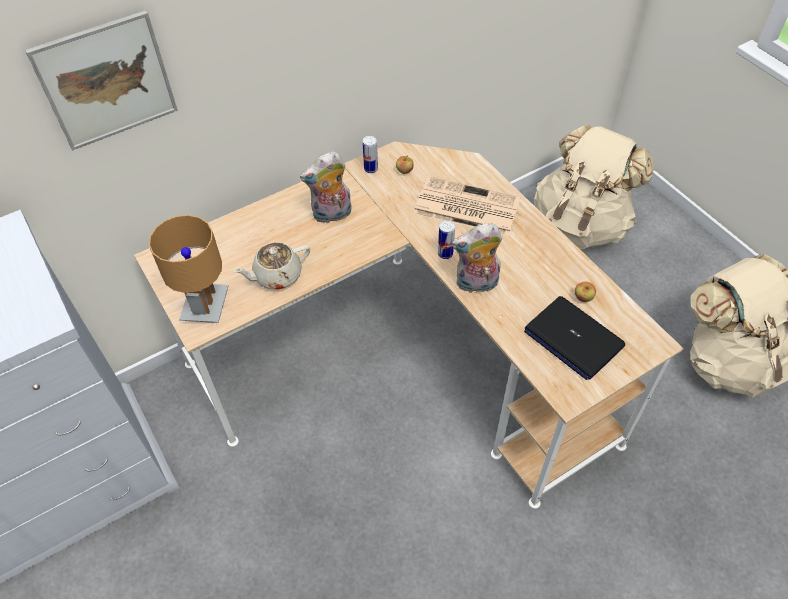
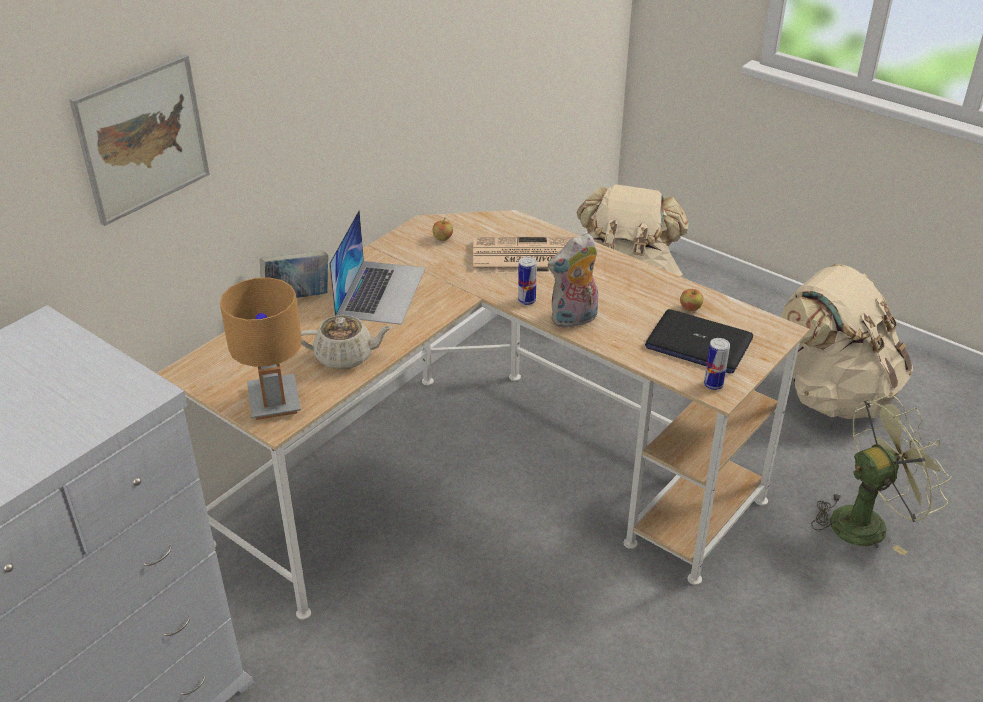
camera: 20 degrees left, 15 degrees down
beige teapot [233,242,310,290] -> beige teapot turned 135 degrees counterclockwise [301,315,392,370]
plush toy [300,151,352,224] -> laptop [329,210,425,325]
can [362,136,378,173] -> can moved to [704,338,730,390]
none -> book [260,250,328,298]
none -> green fan [811,394,952,556]

